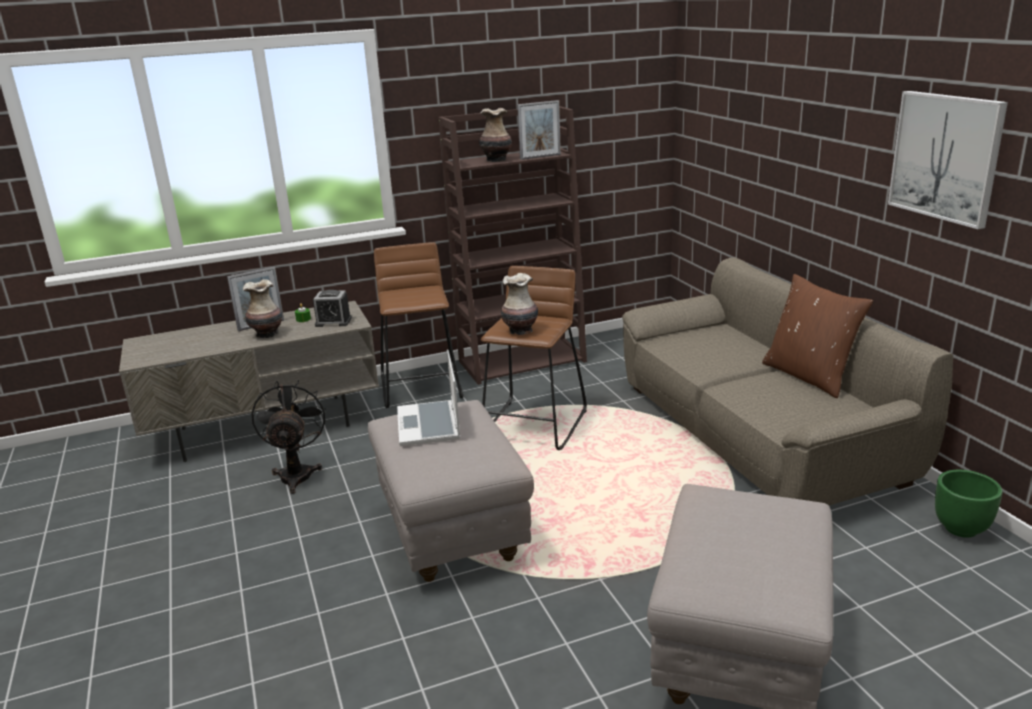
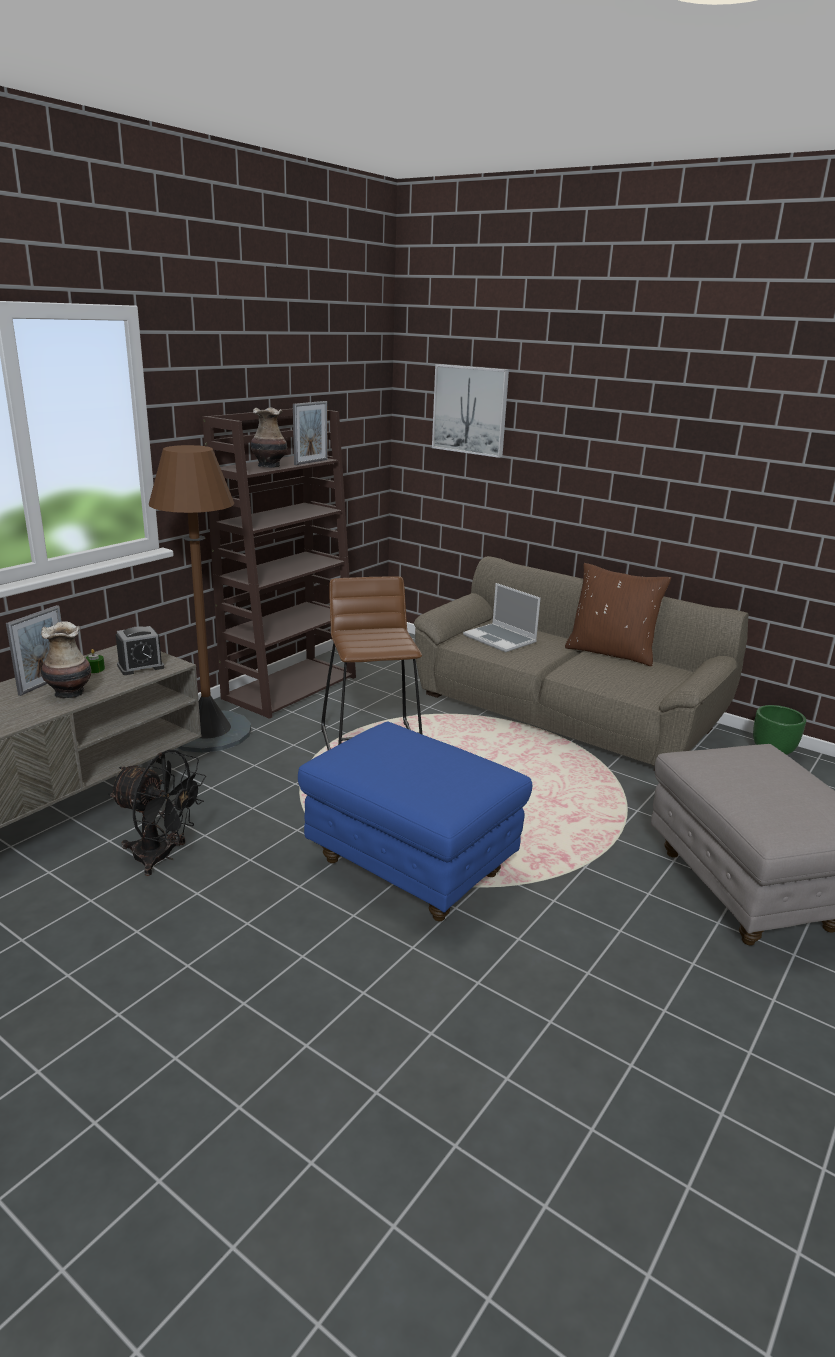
camera: 35 degrees left, 0 degrees up
black fan [251,380,326,494] -> black fan turned 150 degrees clockwise [108,749,206,876]
grey ottoman [368,400,534,582] -> blue ottoman [298,722,532,921]
brown stool [374,242,463,408] -> brown floor lamp [149,445,251,753]
laptop [397,350,461,446] -> laptop moved to [463,583,541,653]
vase [501,273,538,335] -> none
picture [888,91,1008,229] -> picture moved to [432,364,509,458]

